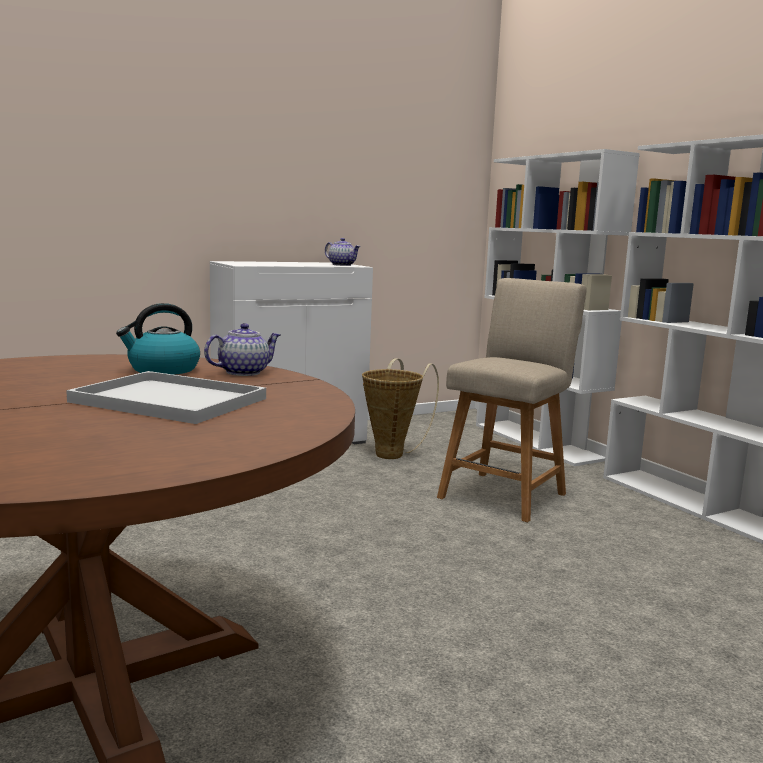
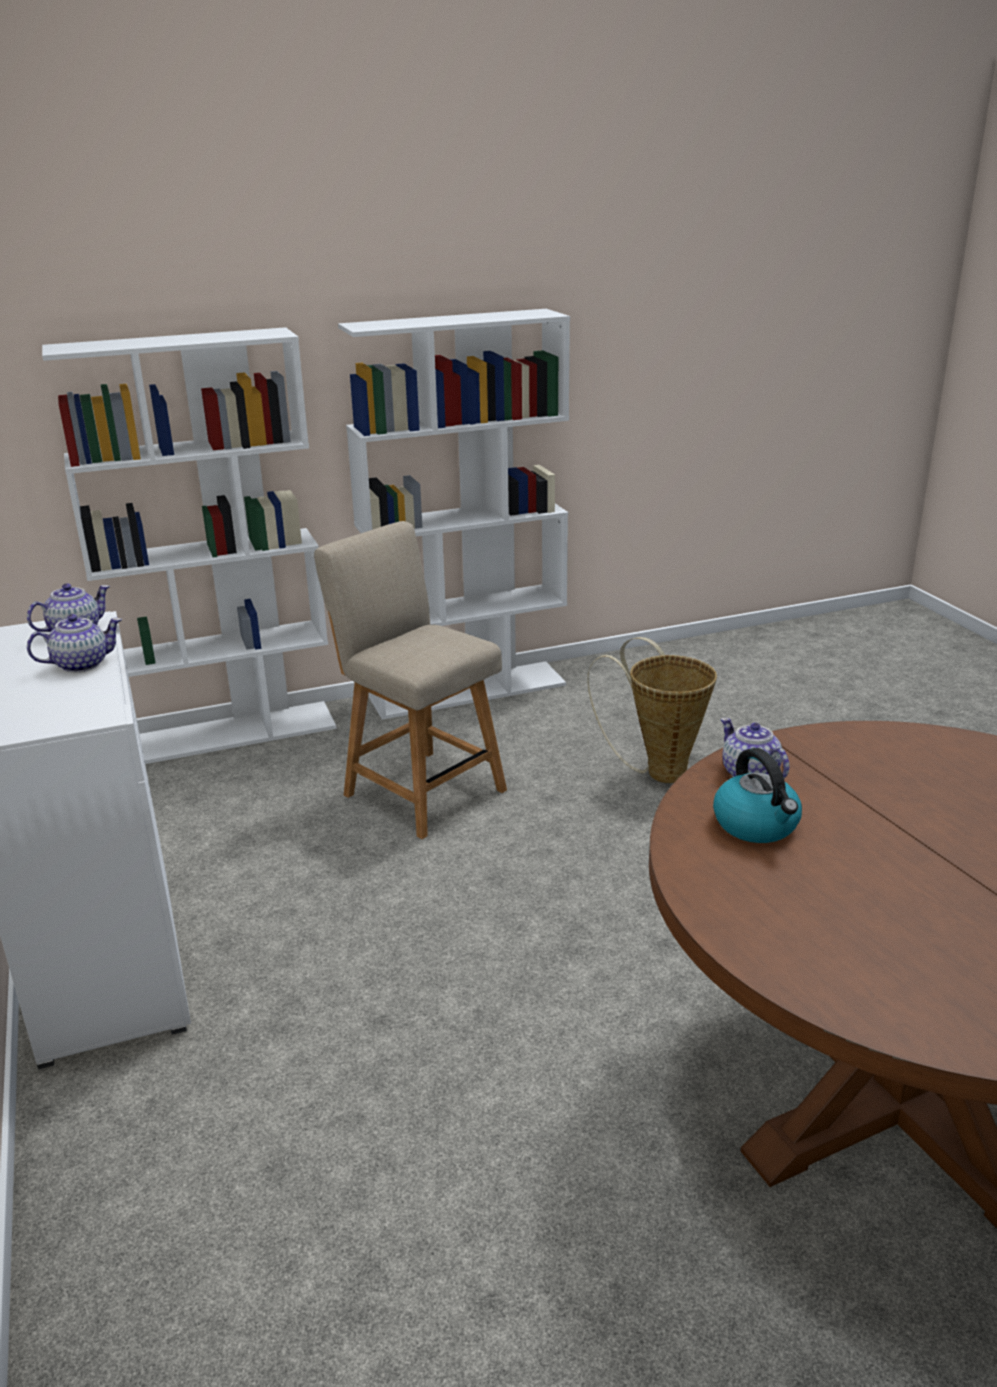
camera: 80 degrees left, 15 degrees up
white tray [66,371,266,424] -> none
basket [362,358,439,459] -> basket moved to [587,637,717,783]
none -> teapot [27,614,122,673]

